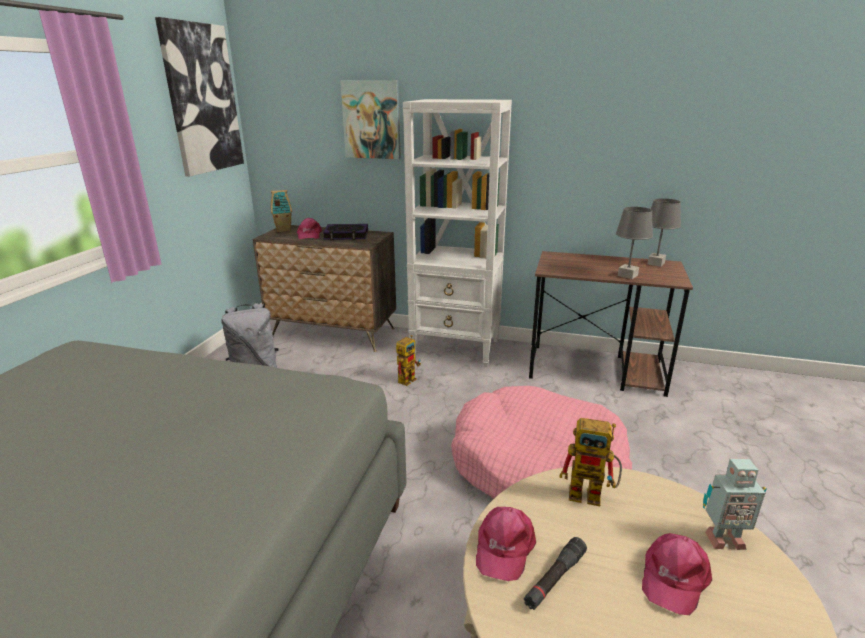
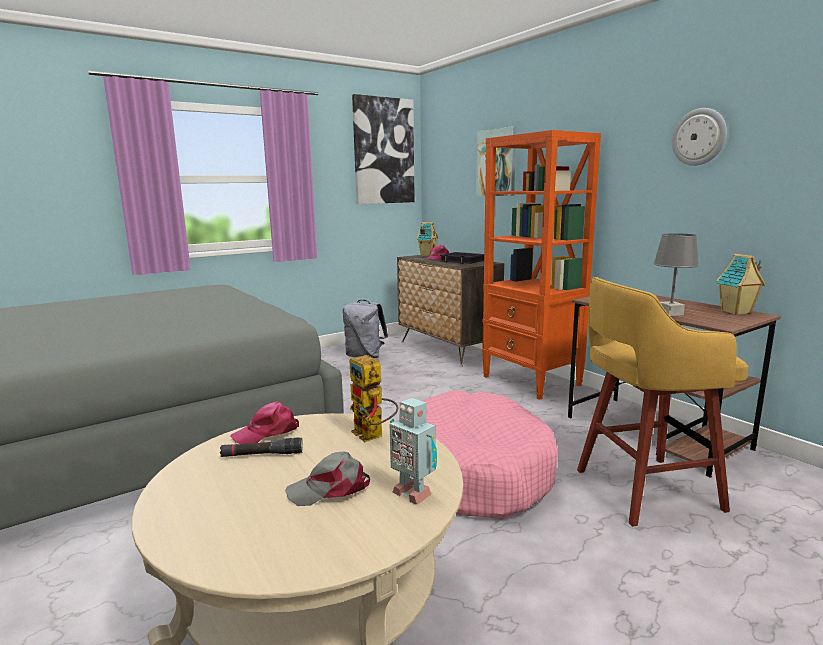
camera: 40 degrees right, 10 degrees down
toy robot [396,335,421,386] -> none
white bookcase [403,99,512,367] -> orange bookcase [482,130,601,400]
pink cap [642,533,712,615] -> grey cap [285,451,370,506]
grey table lamp [648,198,681,267] -> toy house [716,253,766,315]
none -> yellow stool [577,277,748,527]
none -> wall clock [672,108,727,166]

